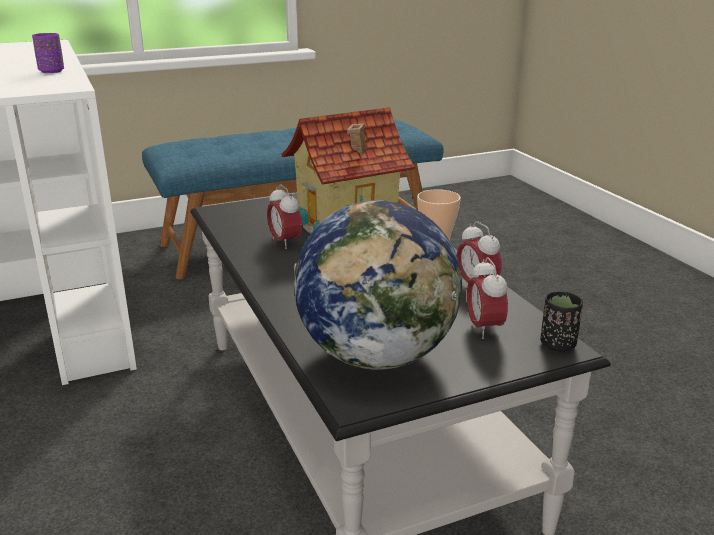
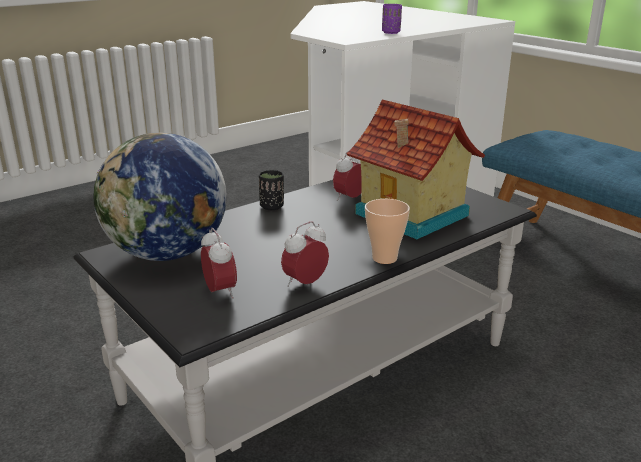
camera: 75 degrees right, 0 degrees up
alarm clock [467,257,508,339] -> alarm clock turned 90 degrees clockwise [201,228,237,299]
black cup [540,291,583,352] -> black cup moved to [259,170,284,210]

